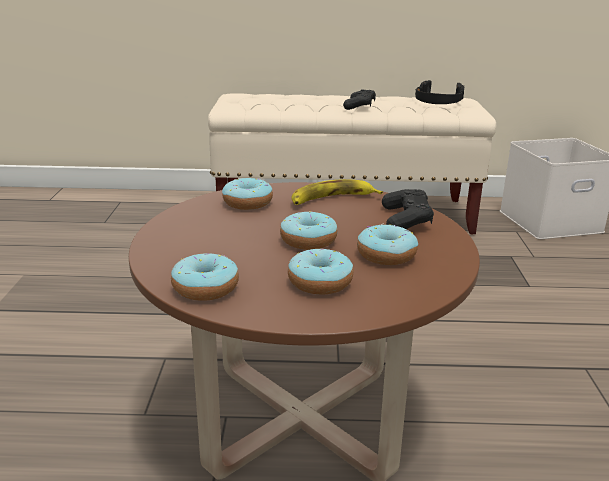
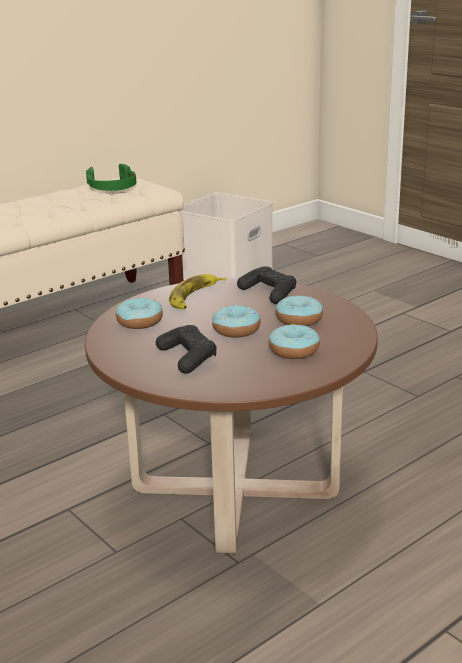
camera: 40 degrees left, 0 degrees up
donut [171,253,239,301] -> none
black game controller [343,89,376,110] -> black game controller moved to [156,325,217,374]
black headphones [415,80,464,104] -> green headphones [86,164,136,191]

